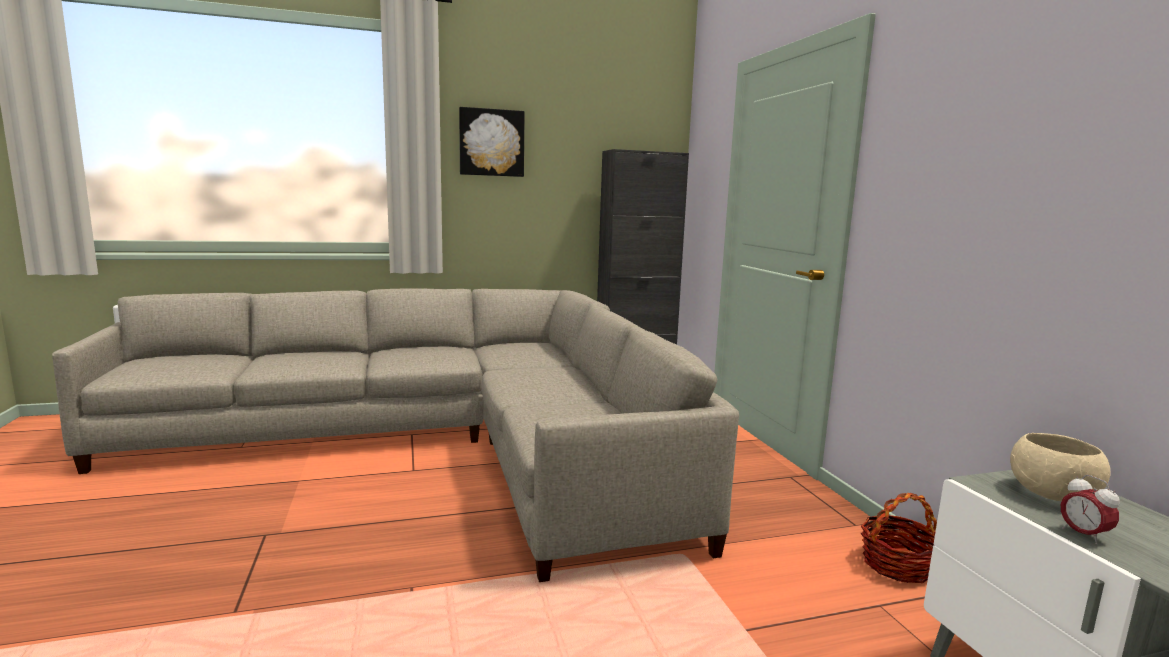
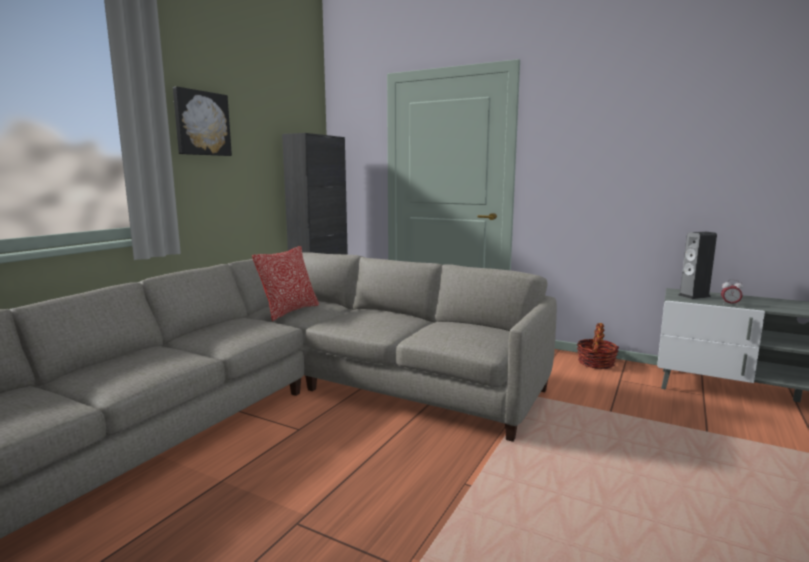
camera: 45 degrees left, 0 degrees up
beige bowl [1010,433,1111,501] -> speaker [678,232,717,299]
none -> pillow [252,246,319,321]

